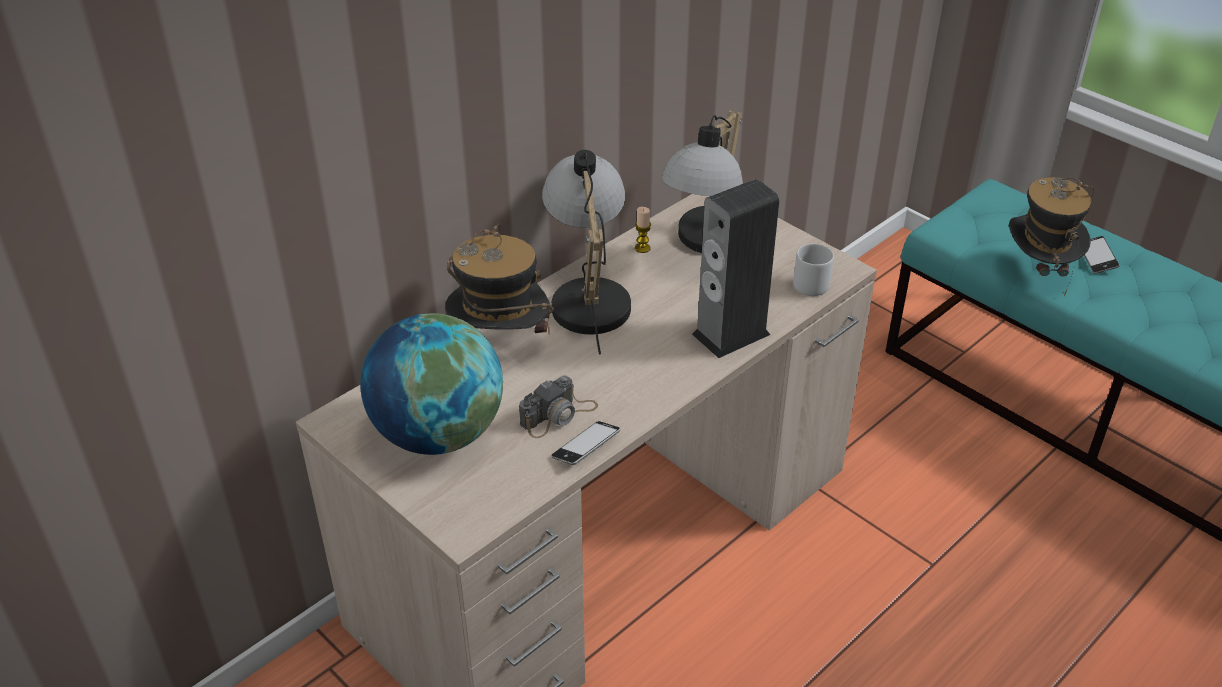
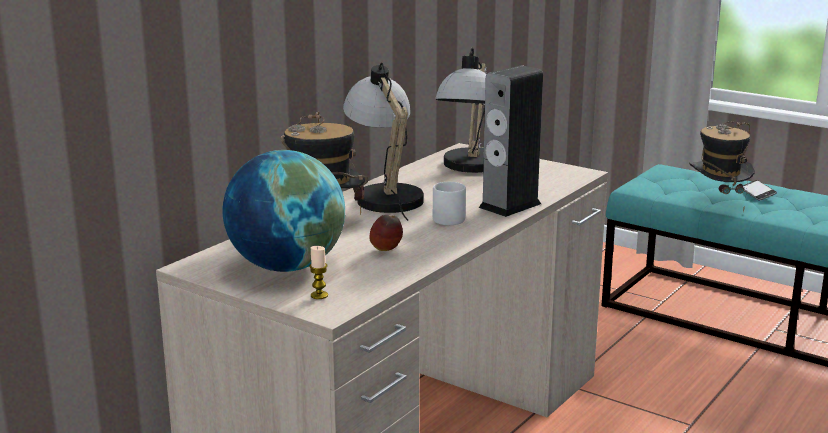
camera: 10 degrees left, 20 degrees down
camera [519,375,598,438] -> apple [370,215,403,251]
phone [551,421,620,465] -> none
candle [635,207,651,253] -> candle moved to [309,246,328,299]
grey mug [793,244,834,296] -> grey mug moved to [433,182,466,225]

